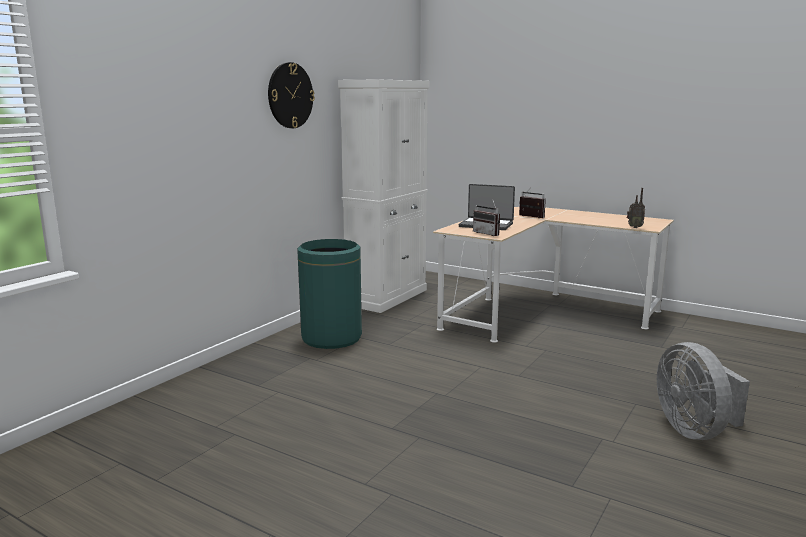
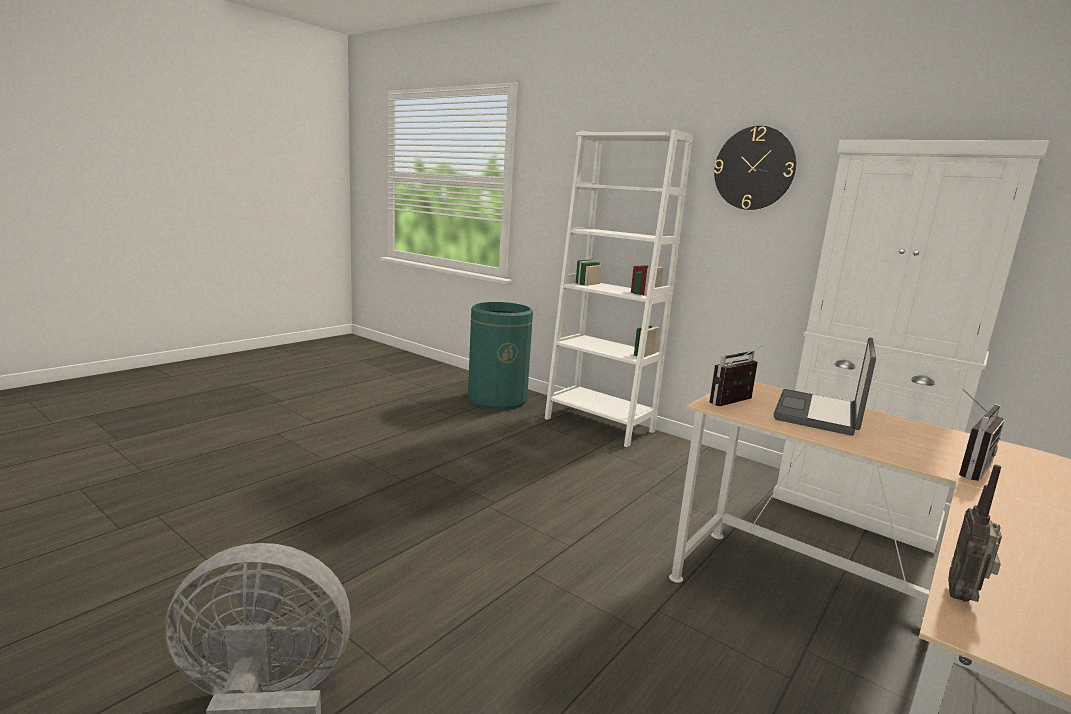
camera: 95 degrees right, 0 degrees up
green trash can [297,239,362,349] -> green trash can moved to [468,302,533,410]
none -> white bookcase [545,130,693,447]

